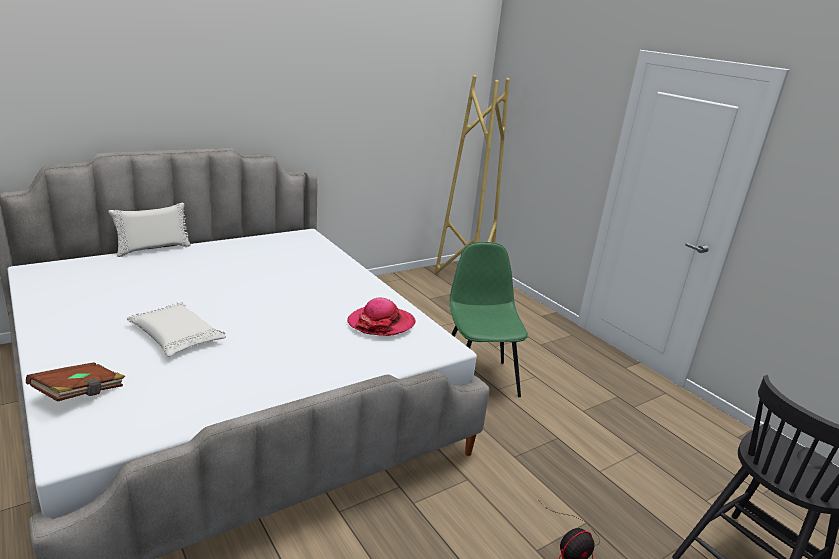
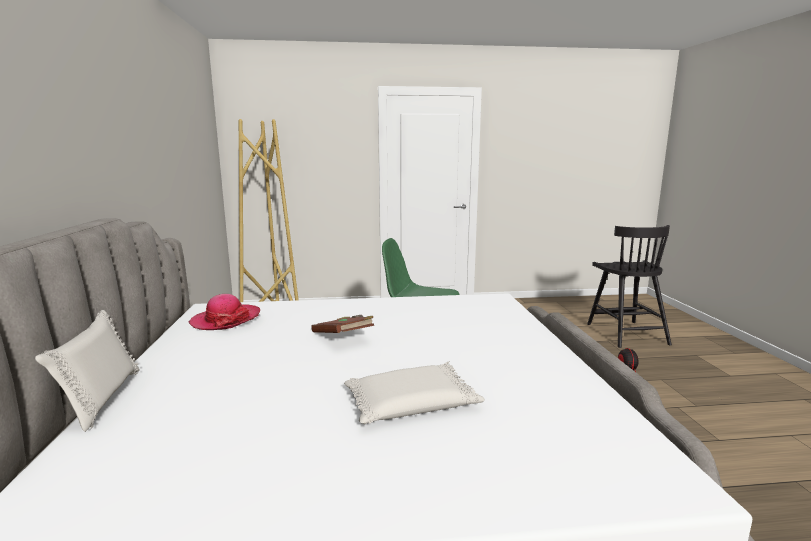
camera: 60 degrees left, 10 degrees down
brown book [26,362,125,402] -> brown book moved to [311,315,374,333]
hat [347,298,416,336] -> hat moved to [189,294,260,330]

